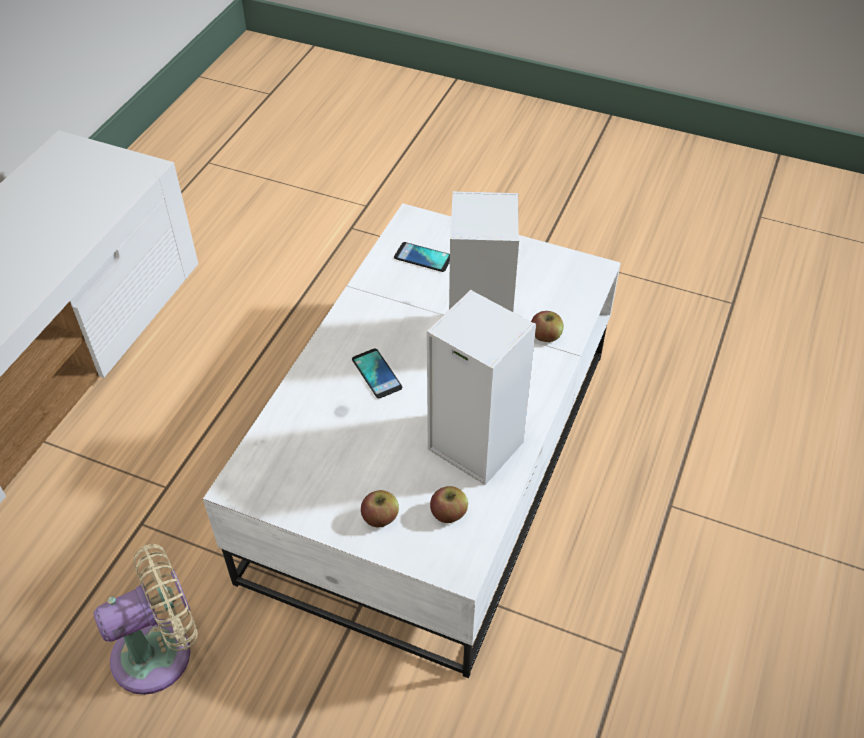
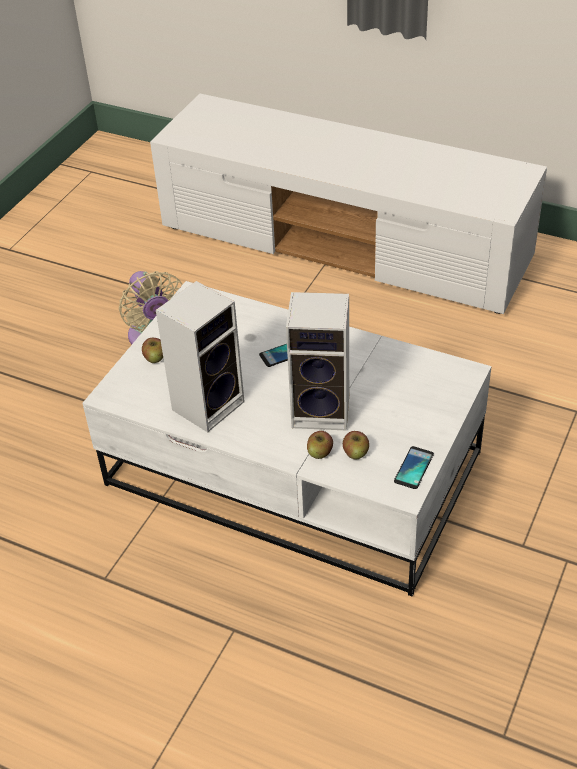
camera: 95 degrees right, 5 degrees down
phone [394,242,450,272] -> phone moved to [394,446,434,489]
apple [430,486,468,523] -> apple moved to [343,431,369,459]

